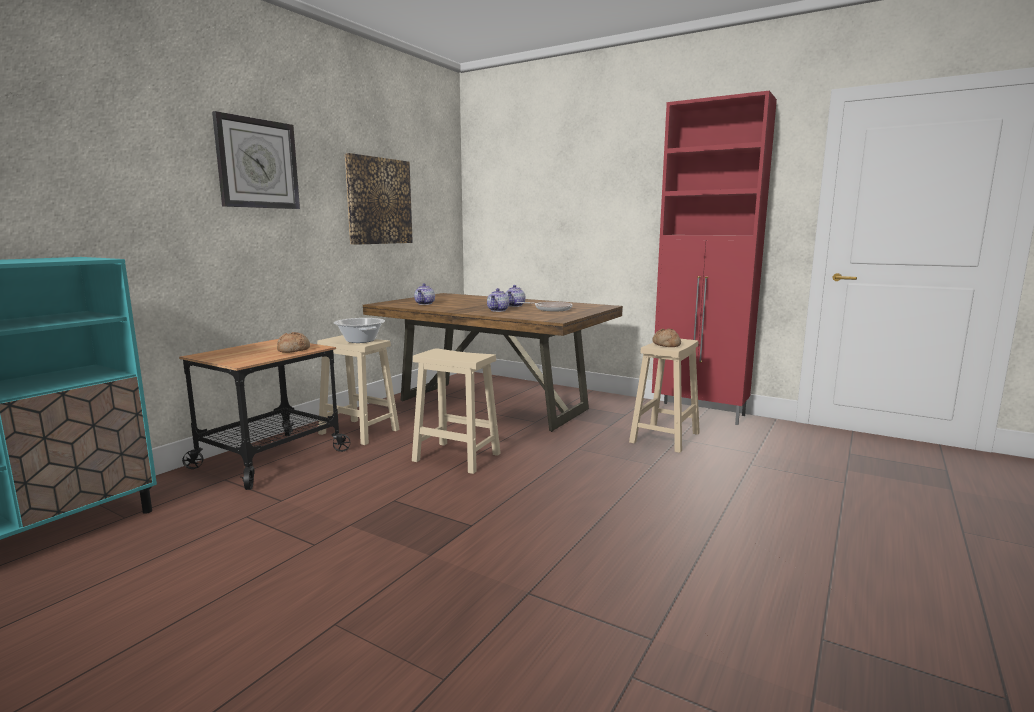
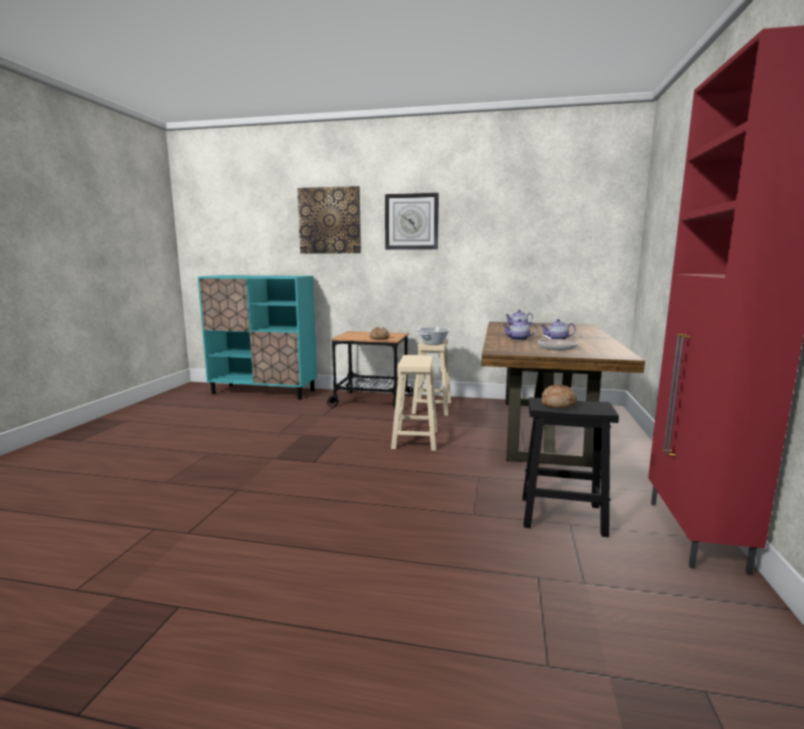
camera: 70 degrees right, 0 degrees up
picture [345,153,413,245] -> picture moved to [297,186,361,253]
beige stool [629,339,700,453] -> black stool [522,397,619,537]

